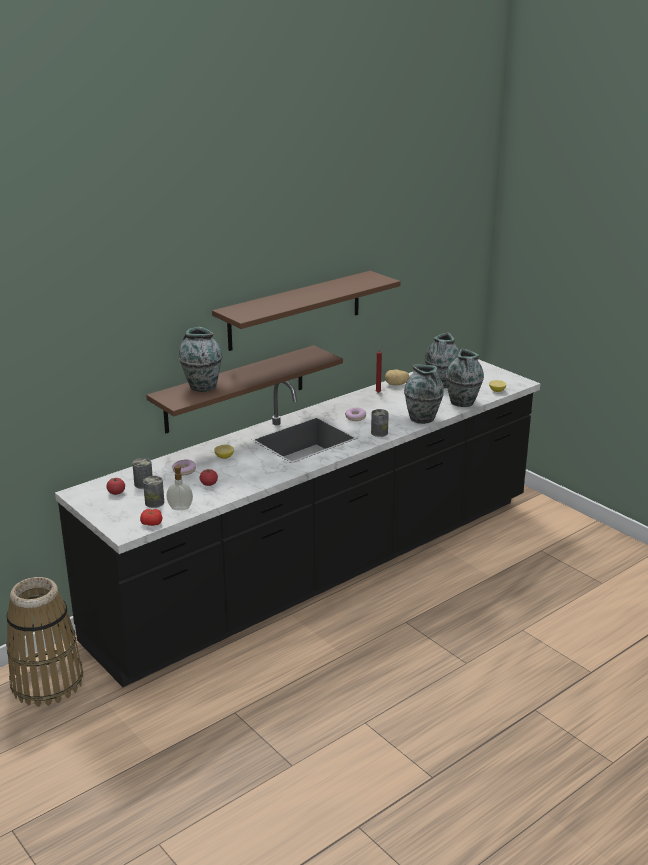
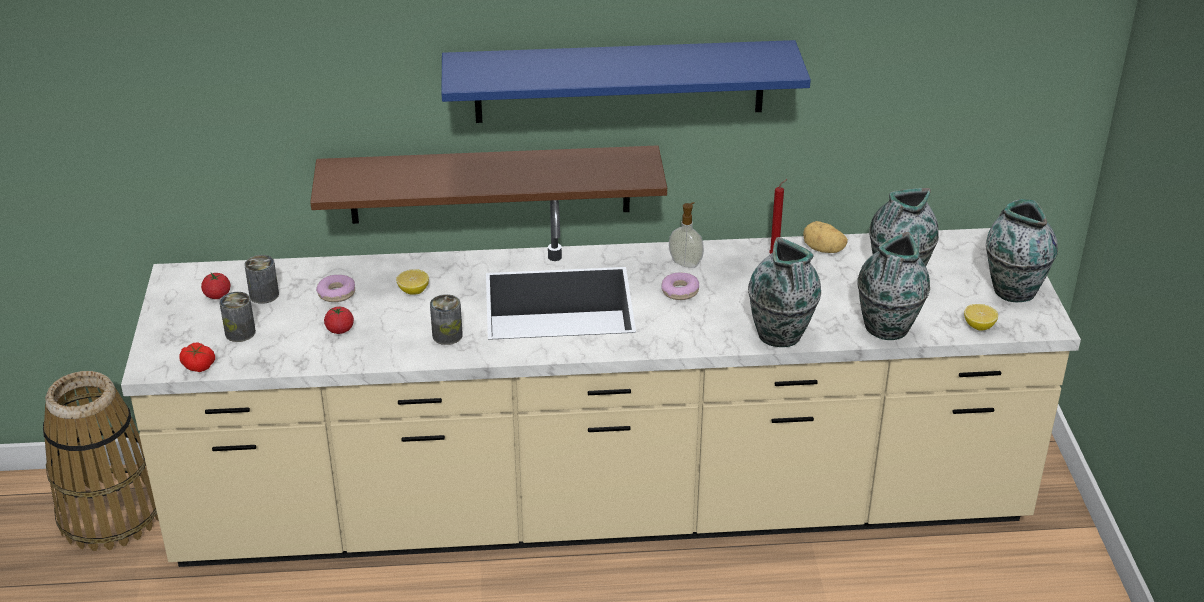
camera: 35 degrees right, 10 degrees up
black counter [55,359,540,687] -> beige counter [121,200,1081,567]
soap dispenser [166,464,193,510] -> soap dispenser moved to [669,202,704,268]
vase [179,327,222,392] -> vase moved to [986,199,1058,302]
brown shelf [212,271,401,351] -> blue shelf [441,40,811,123]
can [371,409,389,437] -> can moved to [430,294,463,345]

